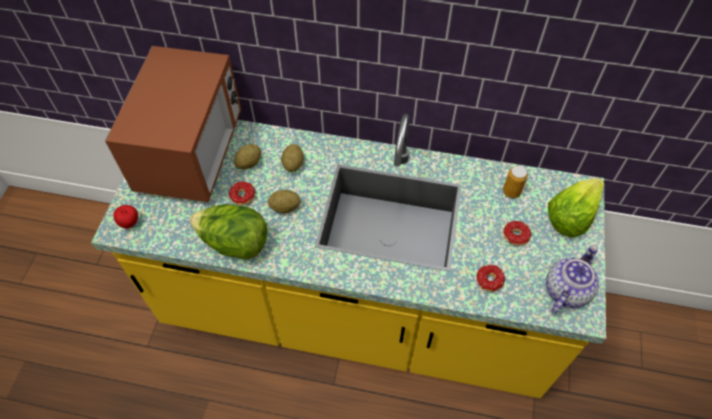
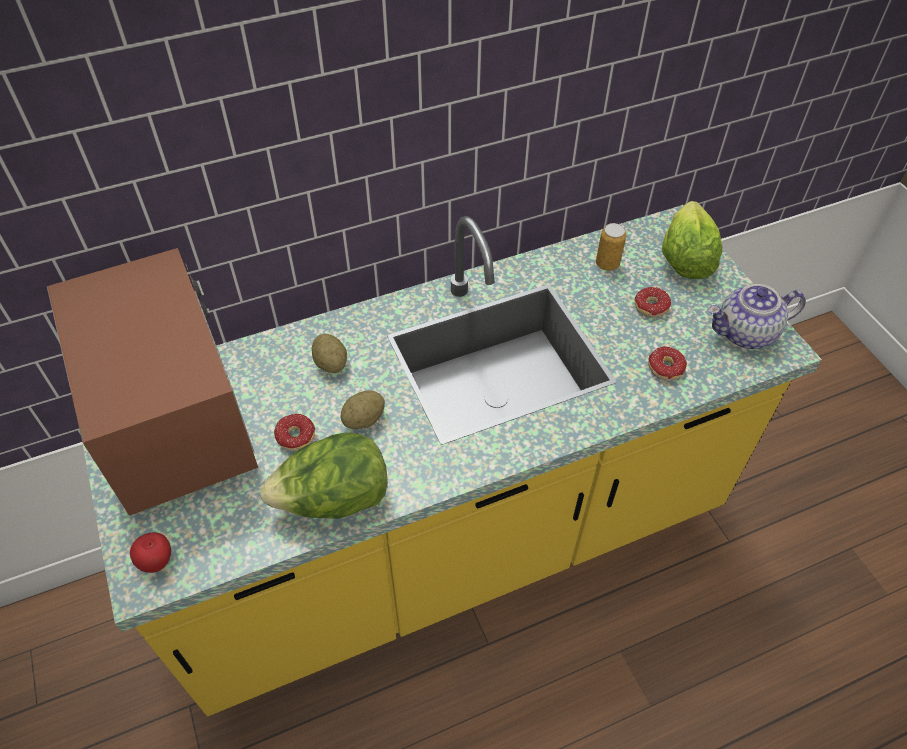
camera: 35 degrees left, 5 degrees down
potato [234,144,261,170] -> none
teapot [546,245,599,314] -> teapot turned 105 degrees counterclockwise [708,284,806,349]

